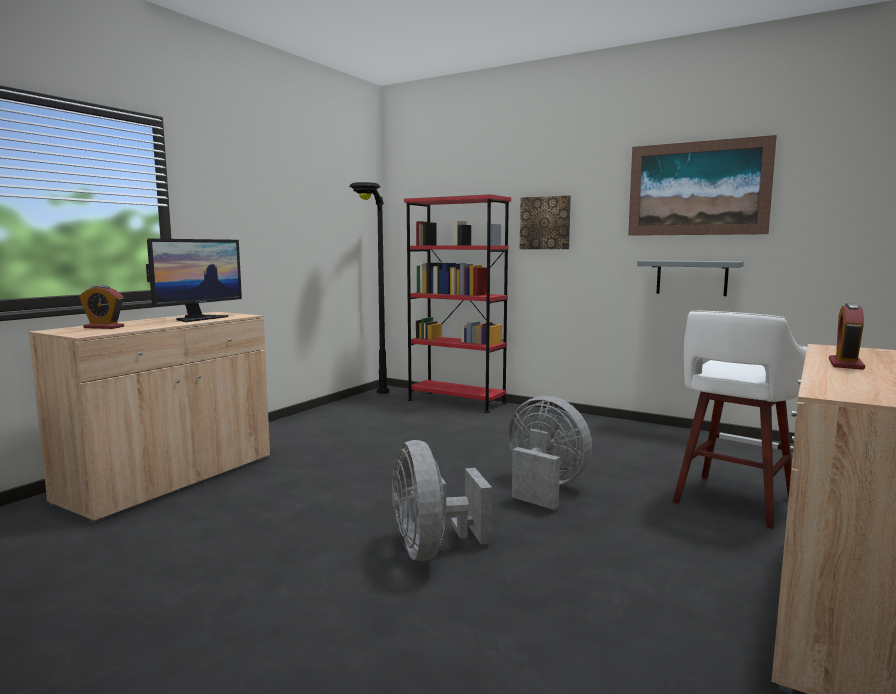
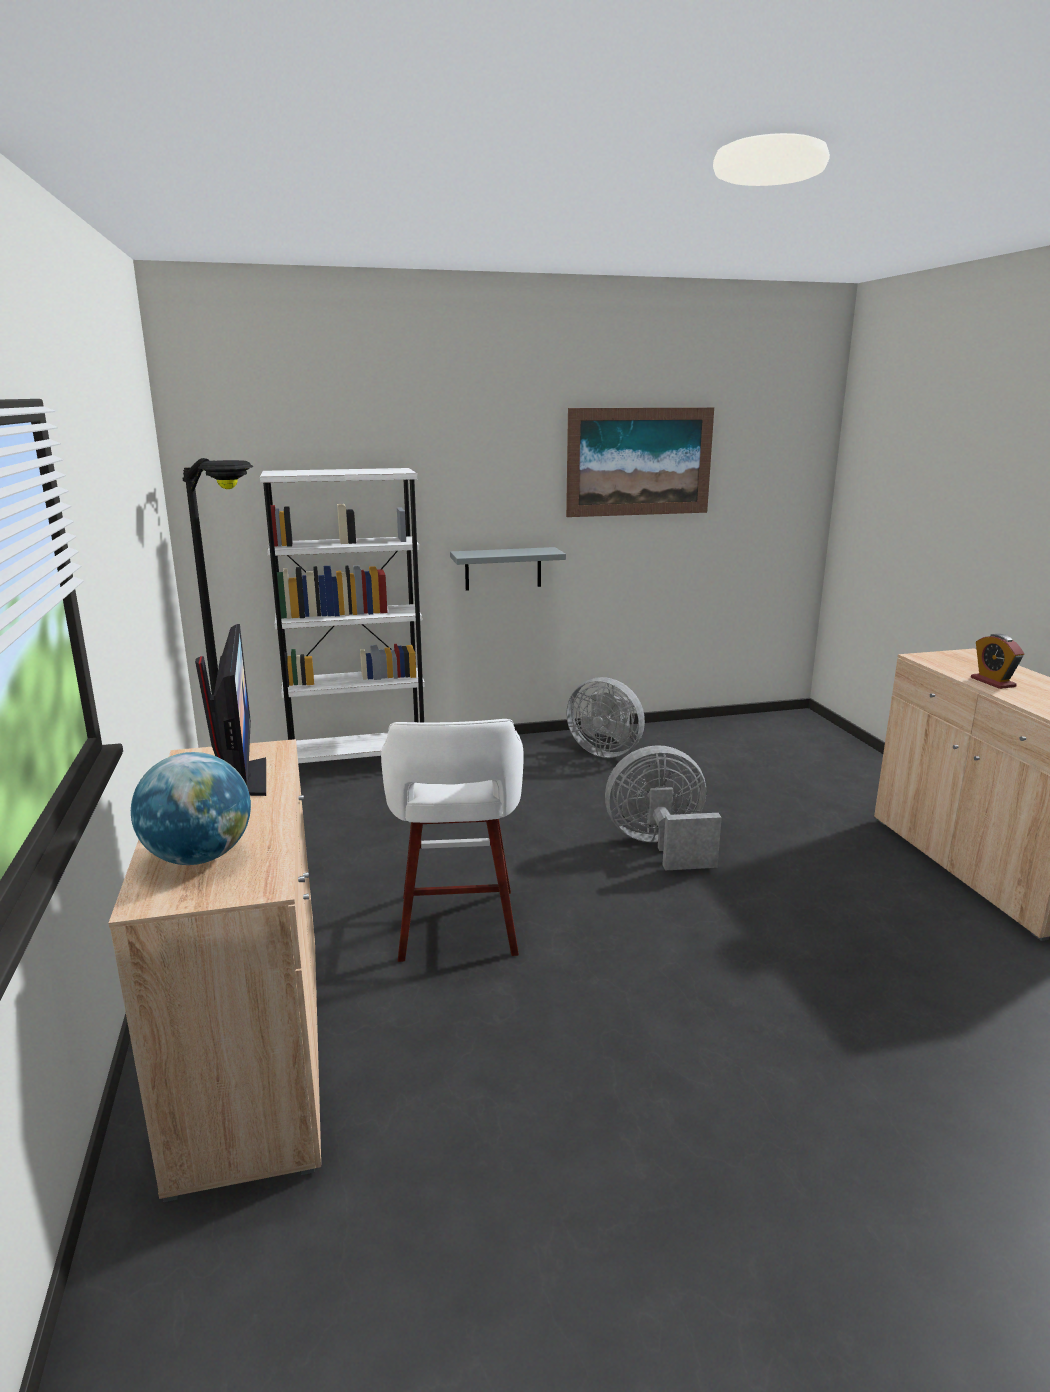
camera: 45 degrees left, 10 degrees up
alarm clock [79,285,124,329] -> globe [131,752,251,865]
grey fan [392,440,492,561] -> grey fan moved to [566,677,645,758]
red bookcase [404,194,511,413] -> white bookcase [260,468,425,763]
picture [520,195,571,249] -> none
grey shelf [637,260,744,296] -> grey shelf moved to [450,547,566,591]
white stool [672,311,807,529] -> white stool moved to [381,719,524,962]

